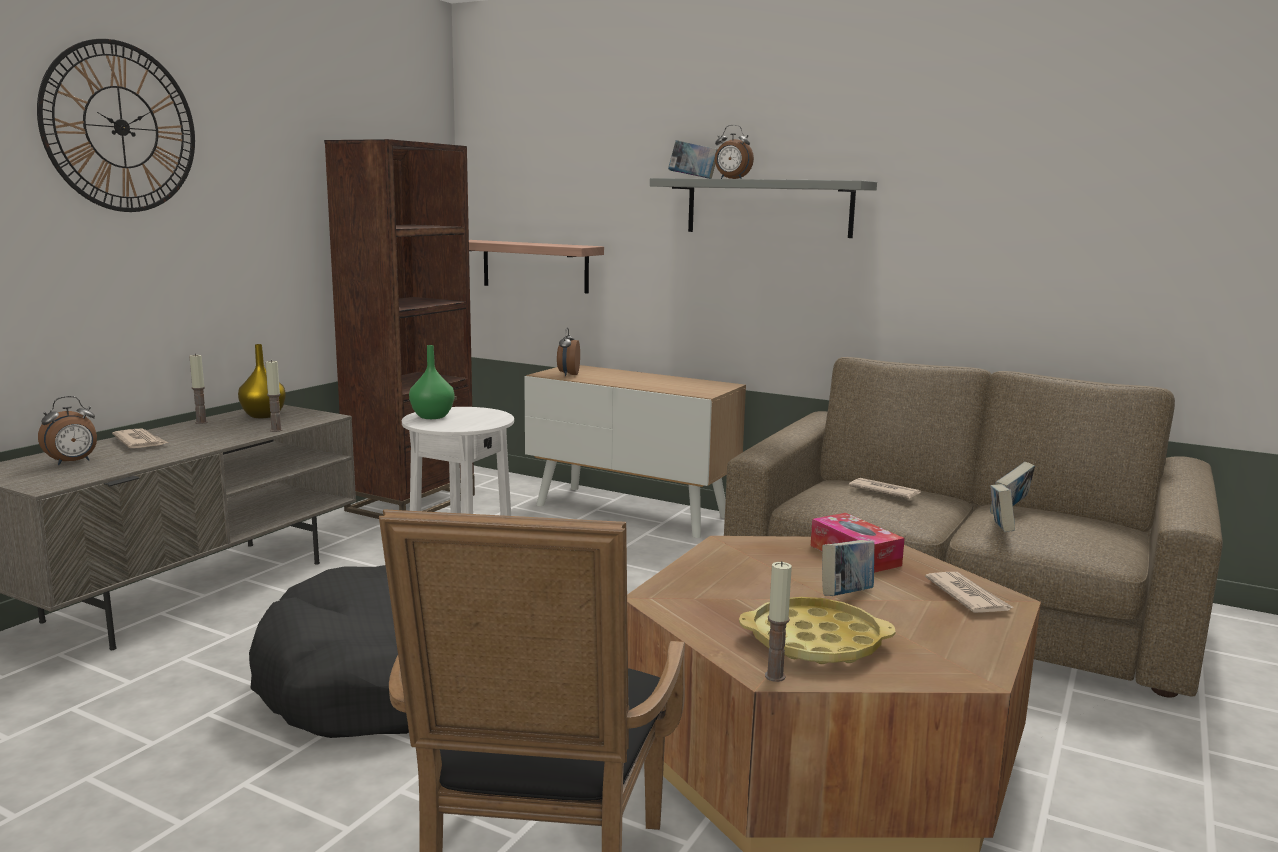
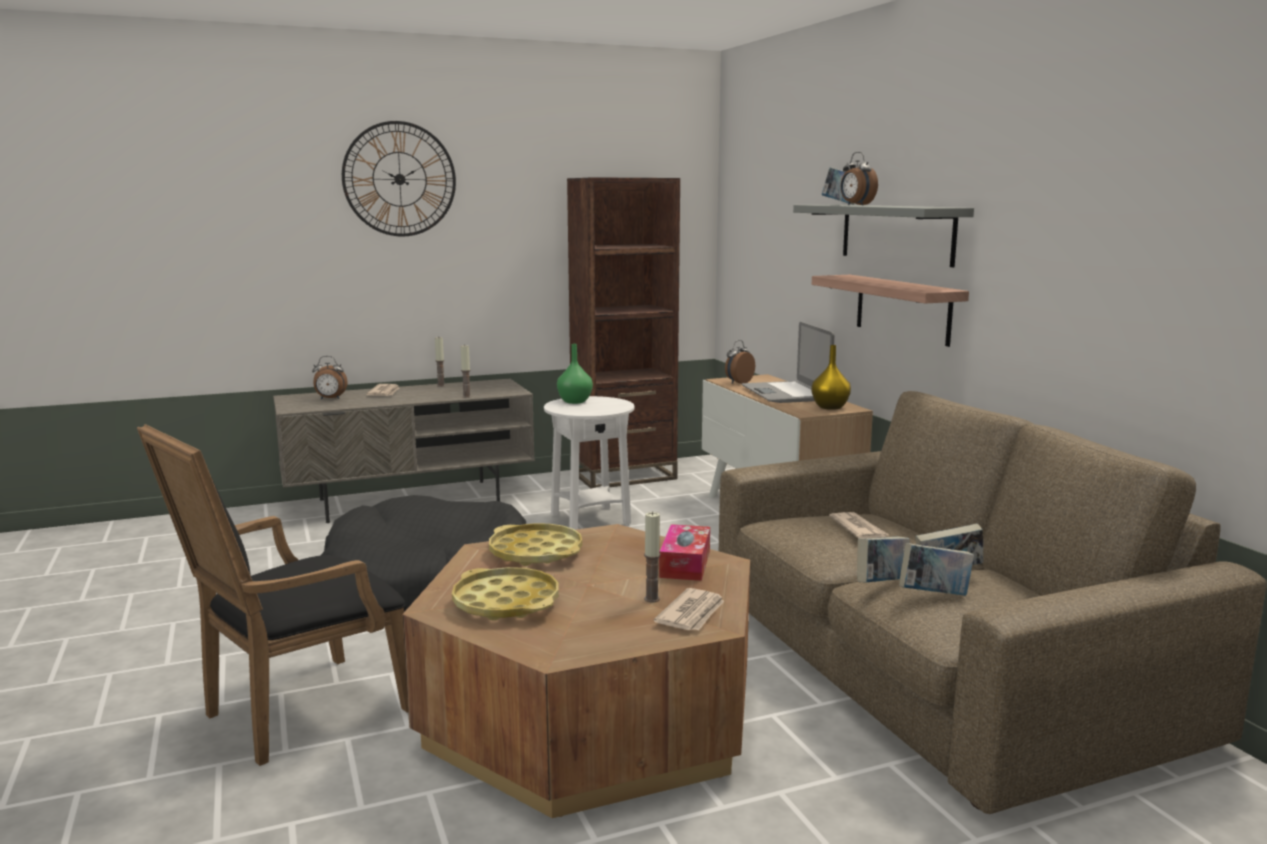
camera: 40 degrees right, 0 degrees up
yellow vase [238,344,286,418] -> yellow vase moved to [811,345,851,410]
shelf [469,240,604,294] -> shelf moved to [812,275,969,347]
candle [765,561,792,682] -> candle moved to [644,511,660,602]
book [822,540,875,596] -> book moved to [899,543,974,596]
none -> yellow tray [489,523,582,566]
none -> laptop [742,322,835,403]

